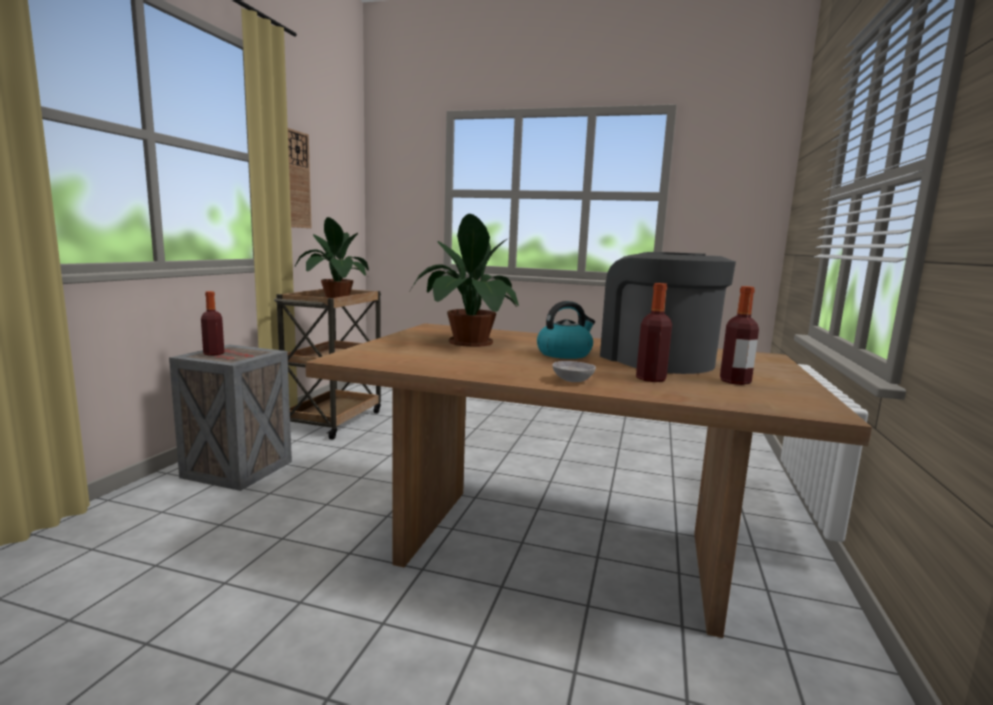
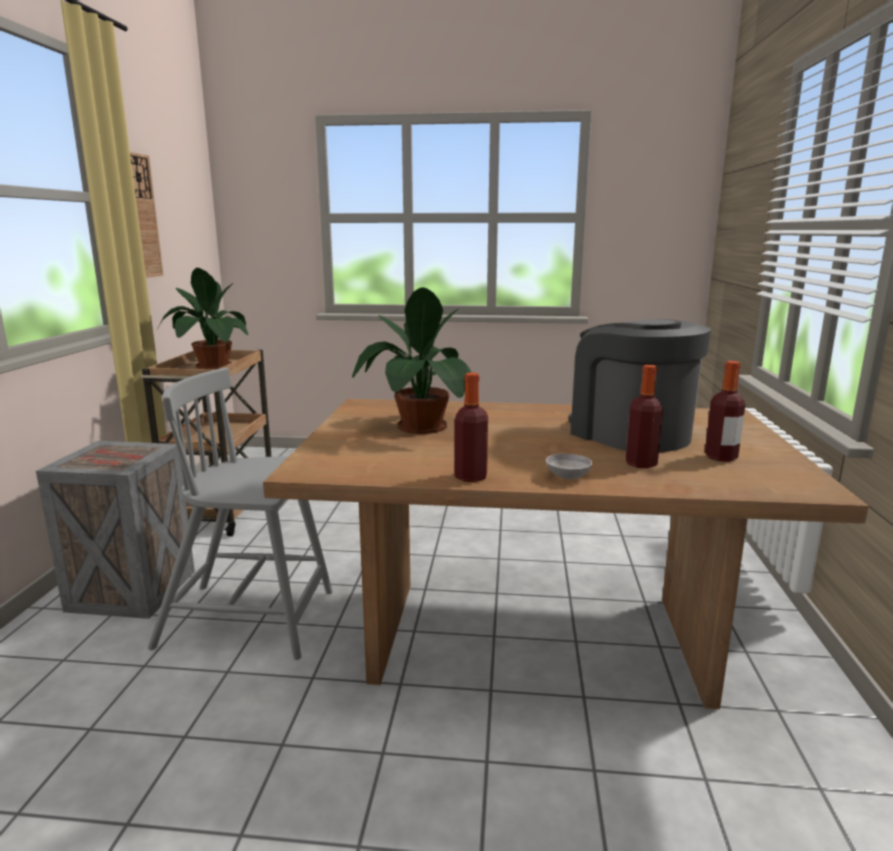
camera: 10 degrees left, 5 degrees up
bottle [201,291,224,356] -> bottle moved to [454,373,488,482]
kettle [537,301,595,359] -> none
none -> grey chair [148,368,333,660]

